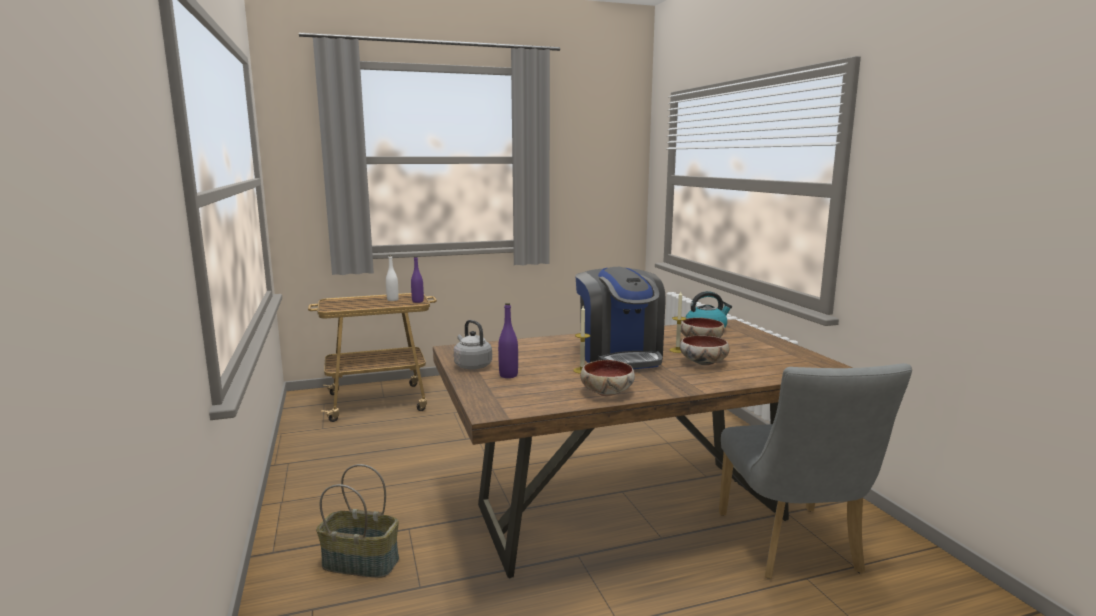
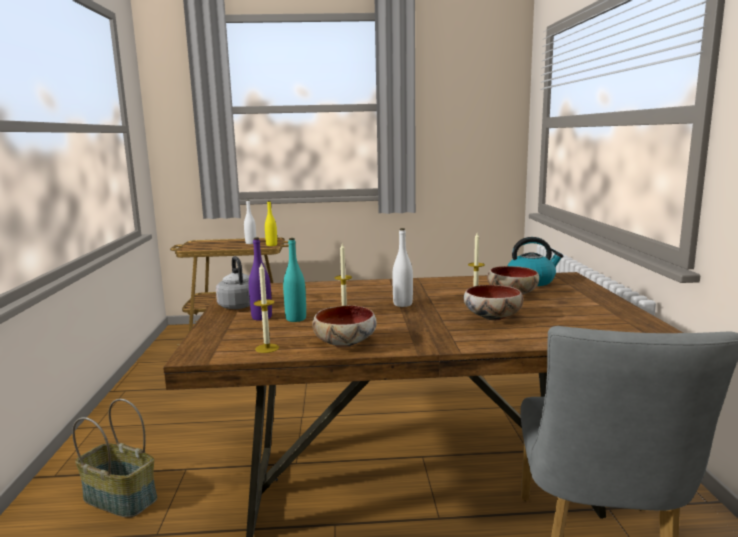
camera: 15 degrees right, 0 degrees up
purple bottle [411,256,424,303] -> yellow bottle [265,201,277,246]
coffee machine [575,267,665,369] -> white bottle [392,228,413,307]
none -> candle [254,263,279,353]
none -> turquoise bottle [283,238,306,322]

